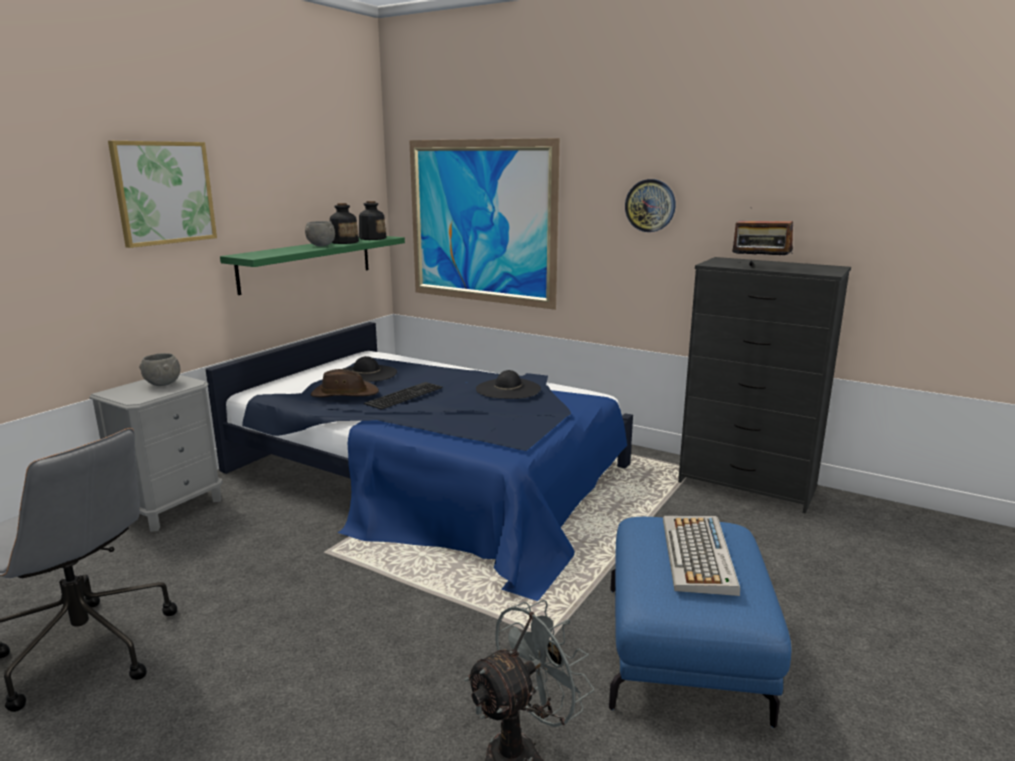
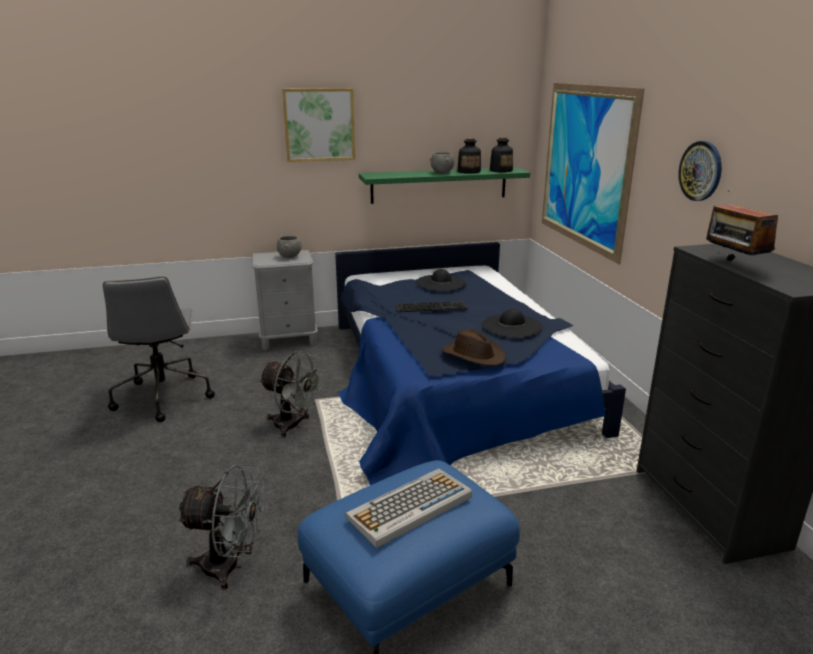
camera: 45 degrees right, 5 degrees up
brown hat [311,369,379,397] -> brown hat moved to [442,329,506,366]
none -> grey fan [259,351,324,437]

